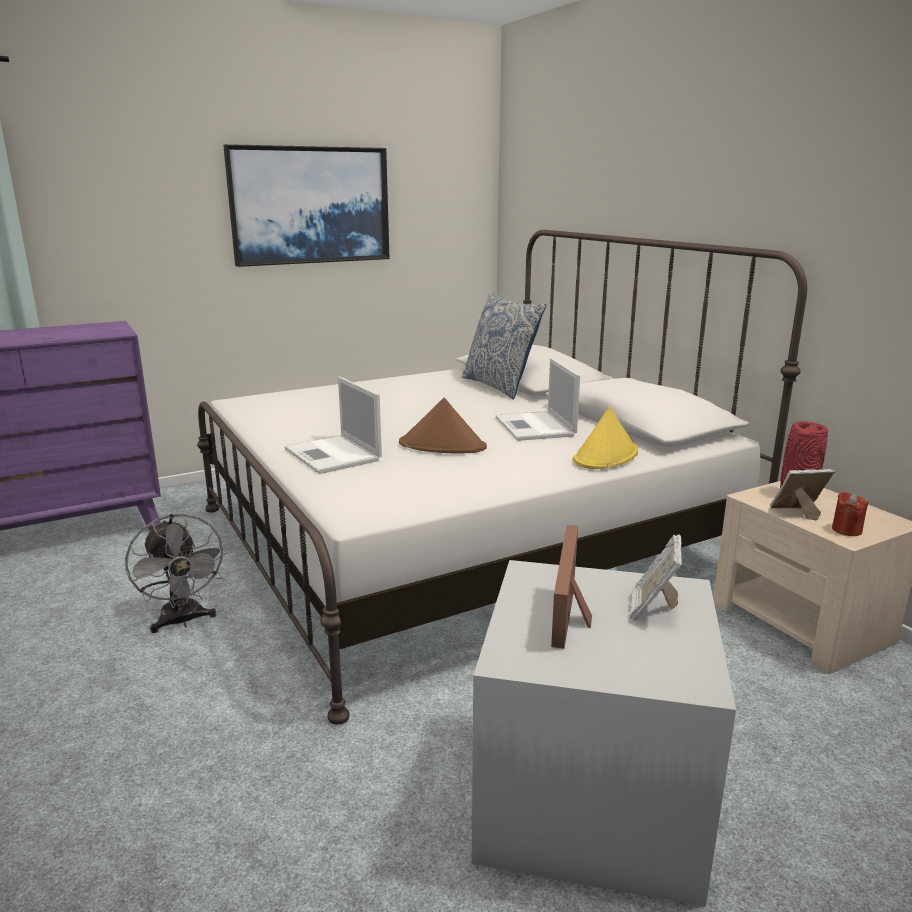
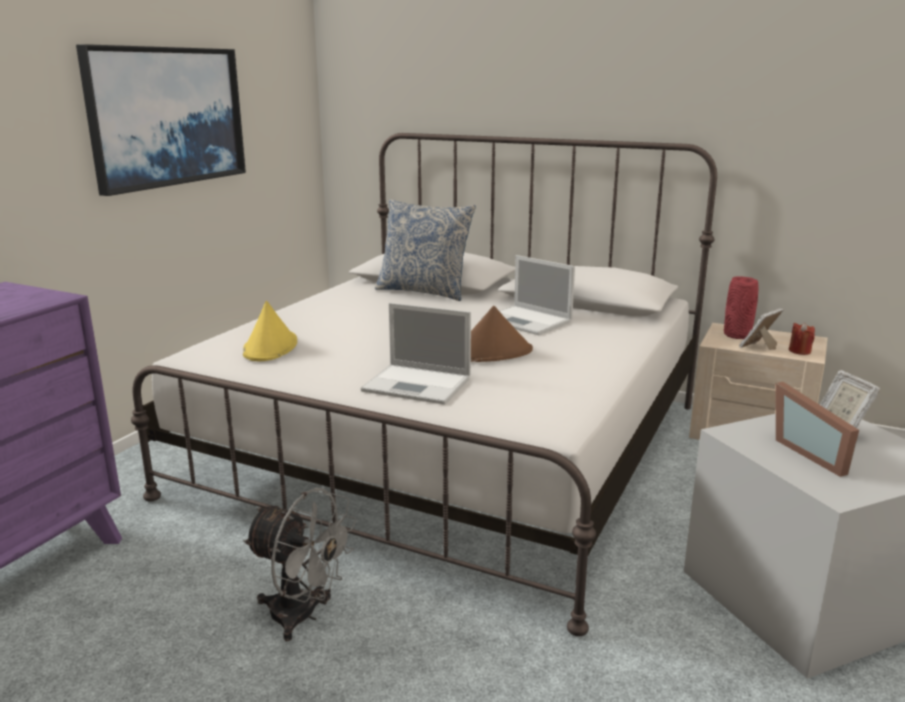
camera: 35 degrees left, 0 degrees up
yellow hat [573,406,638,469] -> yellow hat moved to [243,301,297,361]

